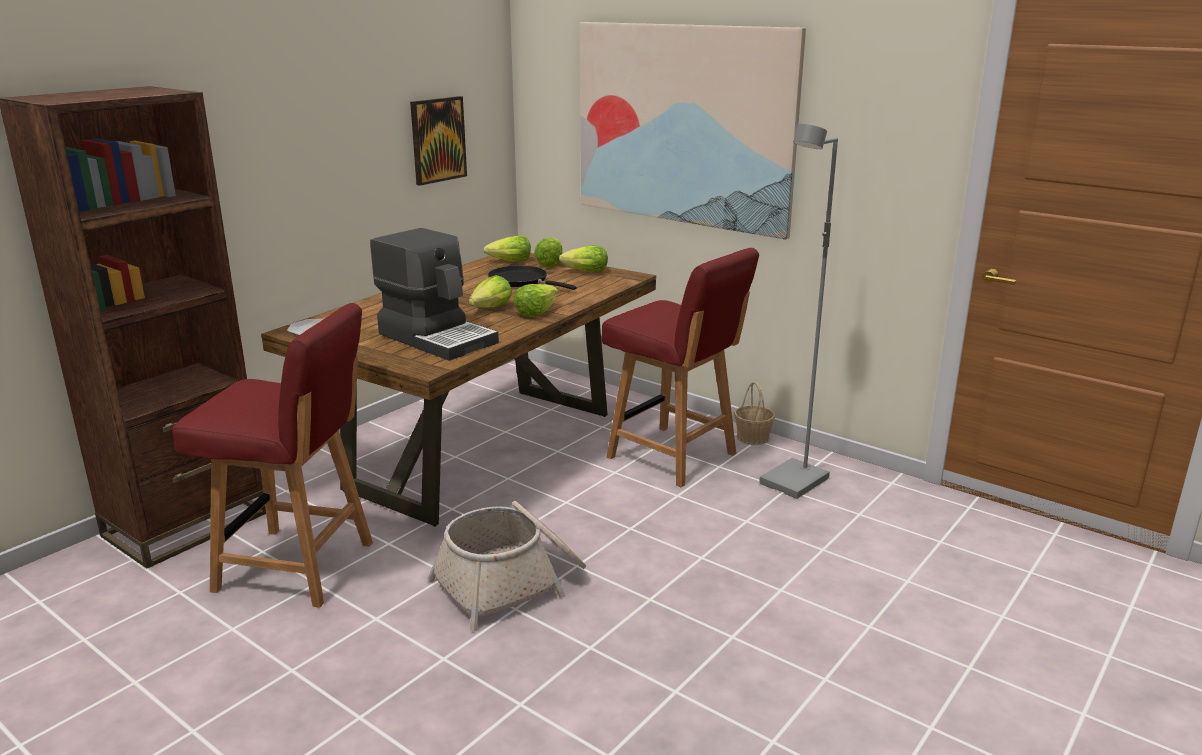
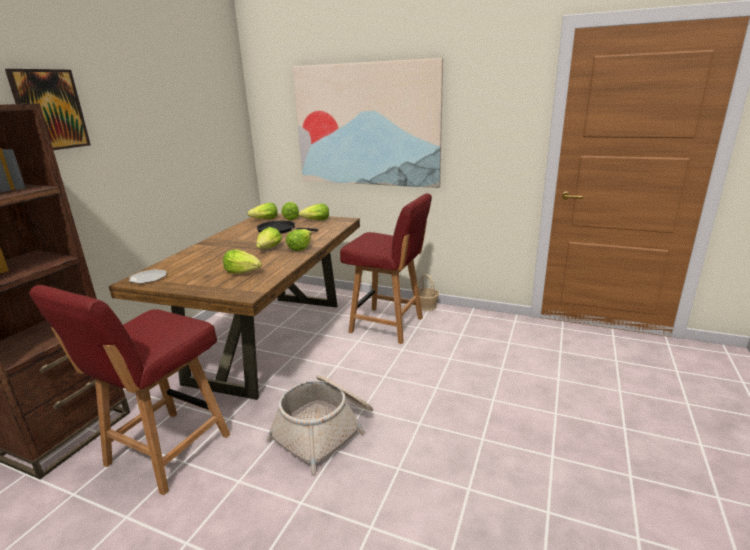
camera: 15 degrees left, 0 degrees up
red chair [172,303,373,608] -> red chair turned 120 degrees clockwise [29,285,230,495]
coffee machine [370,228,499,361] -> lettuce [223,249,262,274]
picture [410,96,467,186] -> picture moved to [5,69,91,150]
grey floor lamp [759,124,838,499] -> none

